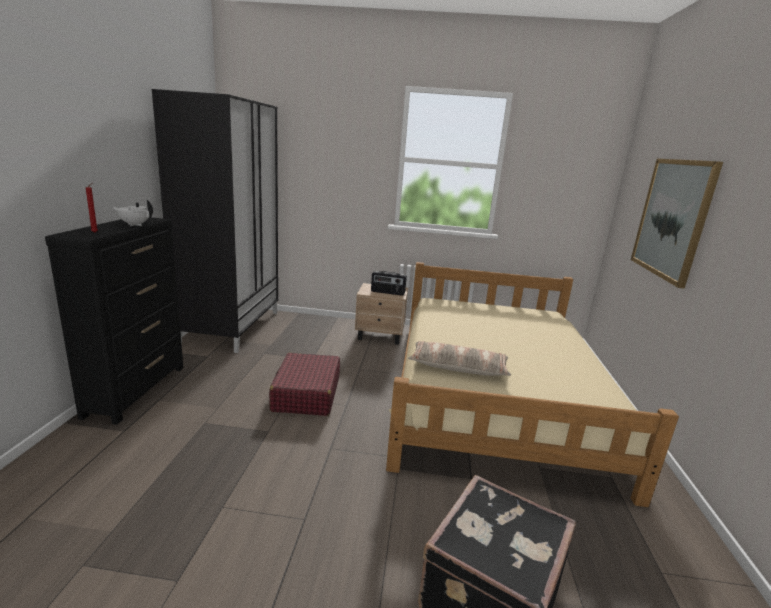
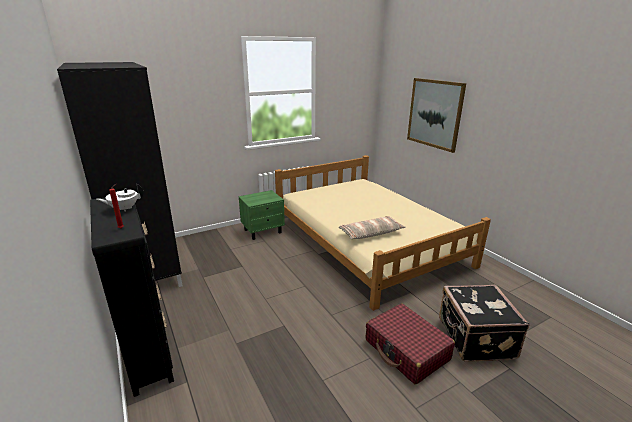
camera: 35 degrees left, 5 degrees up
red suitcase [269,353,340,416] -> red suitcase moved to [366,303,455,385]
beige nightstand [355,283,408,345] -> green nightstand [238,190,285,240]
radio [371,271,407,296] -> none

